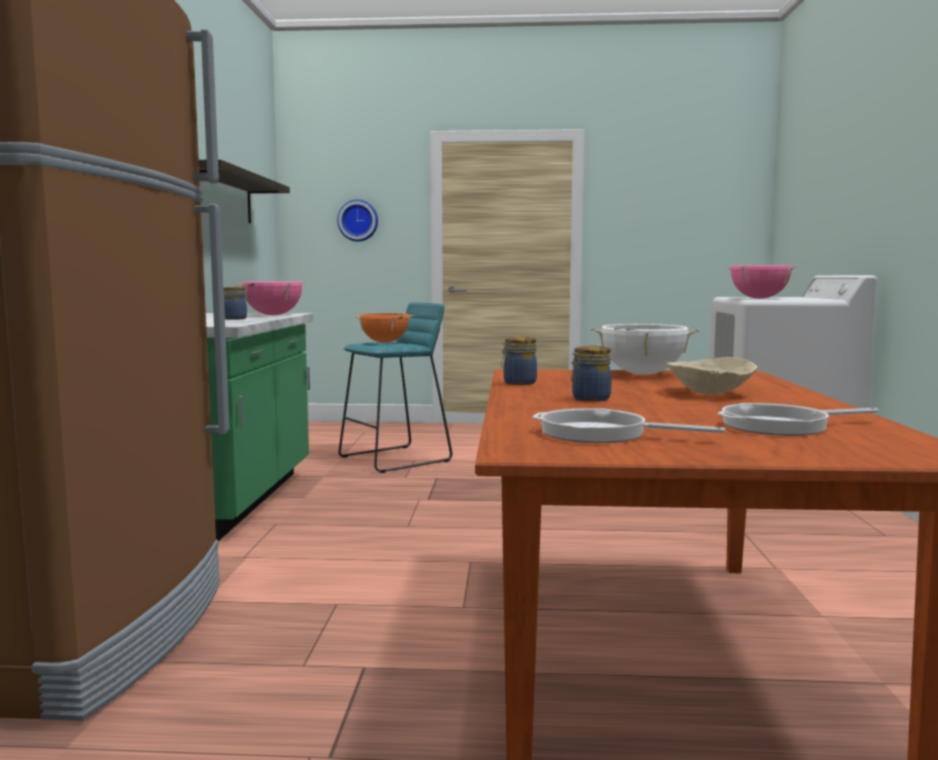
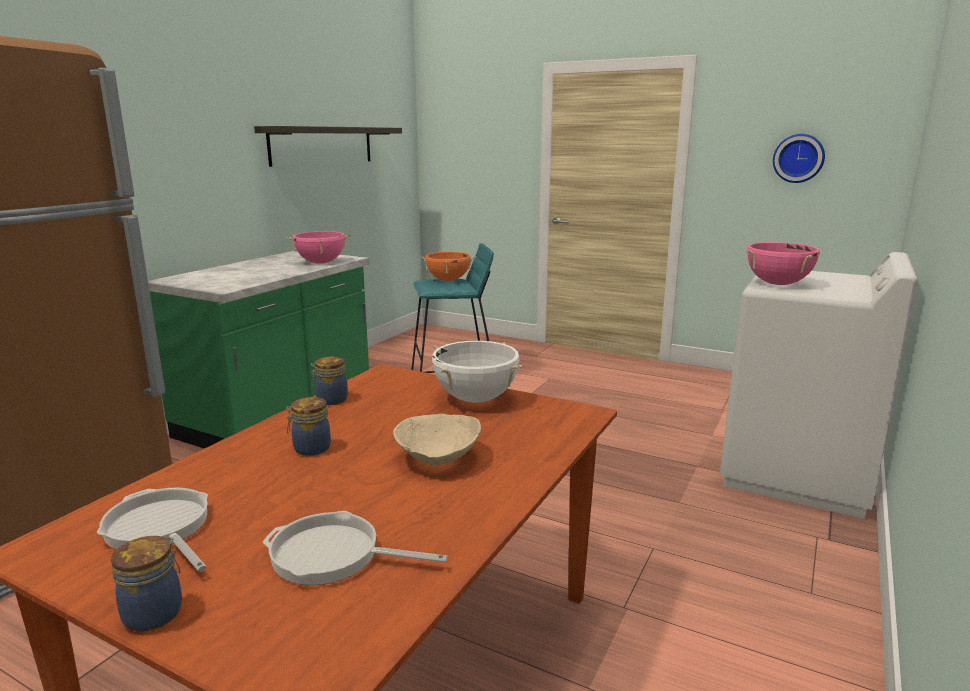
camera: 25 degrees right, 10 degrees up
jar [224,286,247,320] -> jar moved to [111,536,182,631]
wall clock [337,200,378,242] -> wall clock moved to [773,134,825,183]

